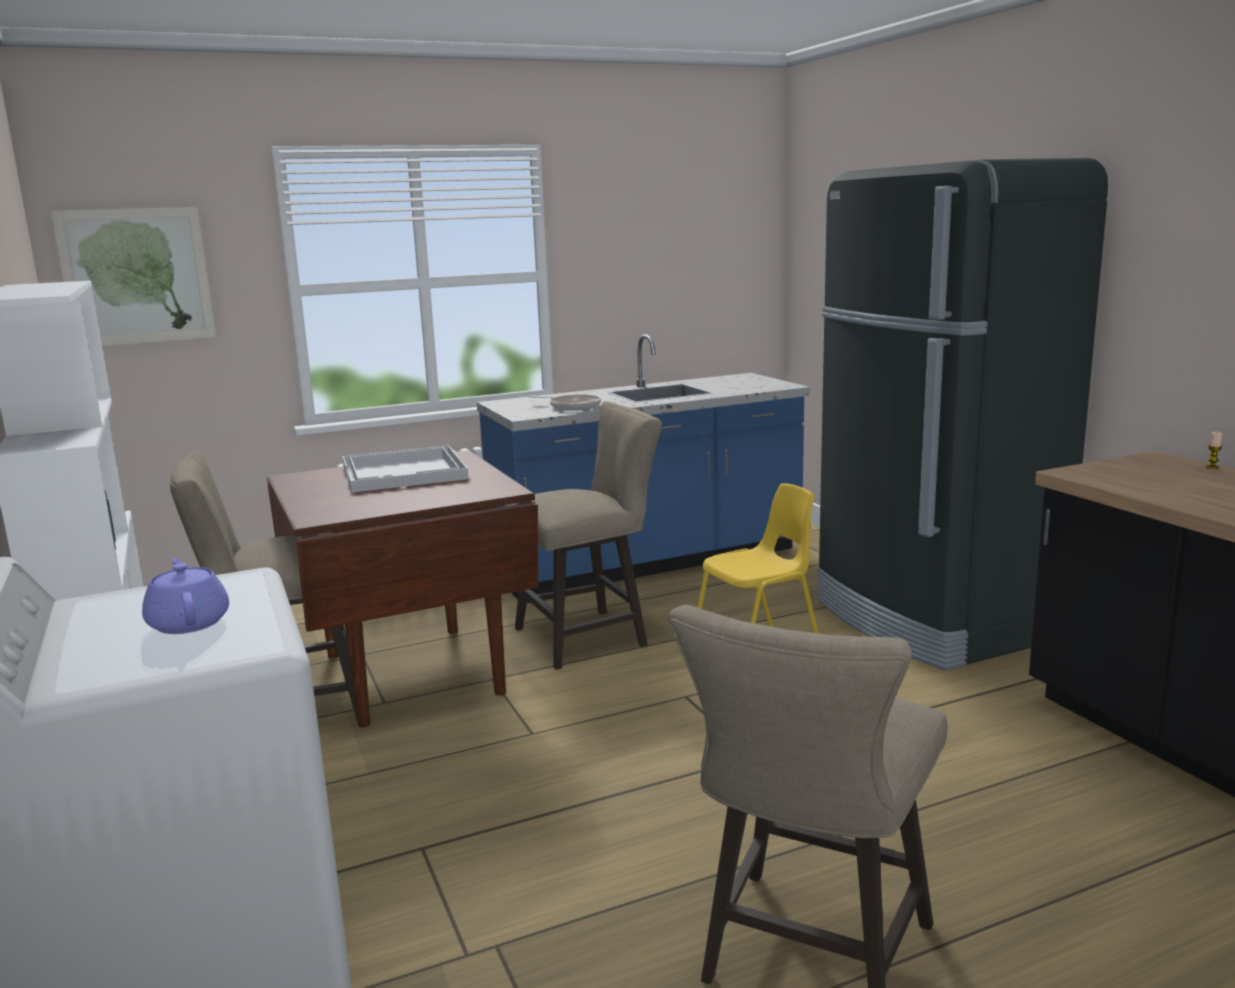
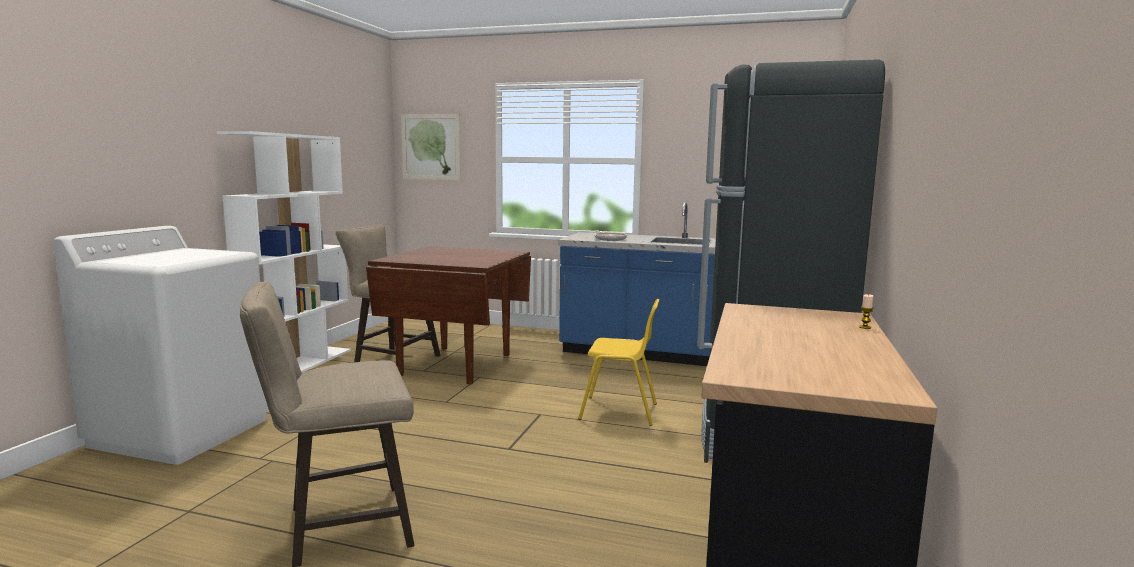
camera: 40 degrees right, 5 degrees down
purple teapot [142,558,229,634] -> none
white tray [342,445,469,492] -> none
beige stool [505,402,662,670] -> none

